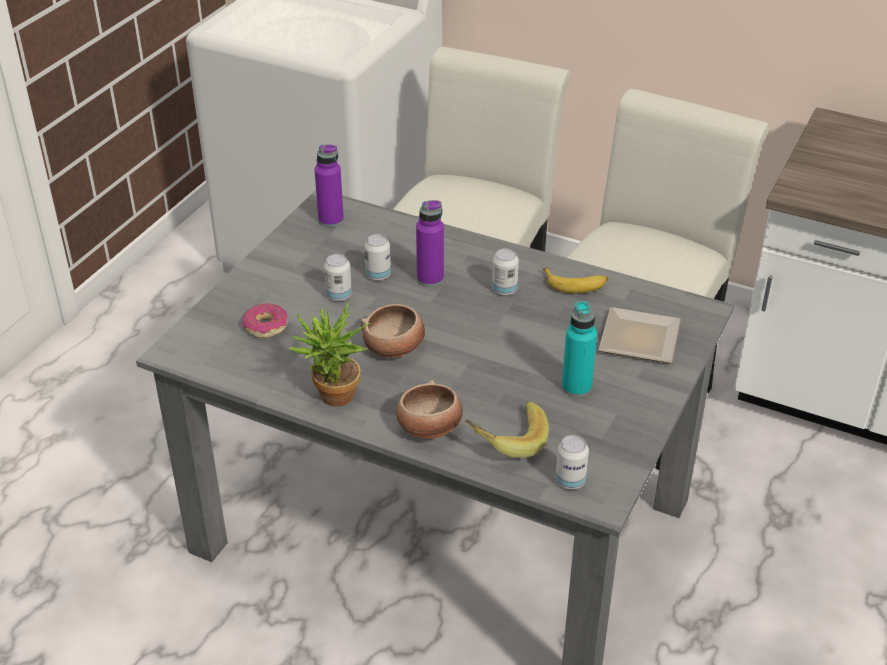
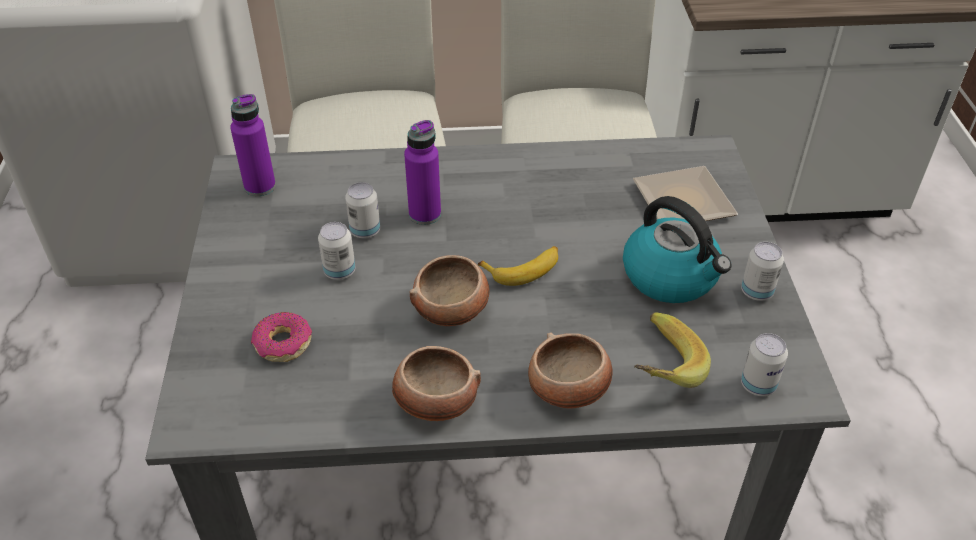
camera: 30 degrees left, 5 degrees up
potted plant [289,302,370,406] -> bowl [392,346,481,421]
can [492,248,519,296] -> can moved to [741,242,784,301]
banana [543,268,608,293] -> banana moved to [478,246,558,286]
turquoise bottle [562,301,597,397] -> kettle [623,196,732,303]

